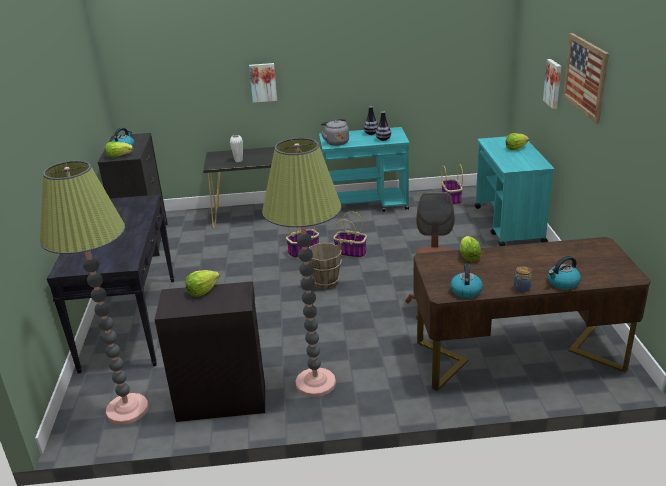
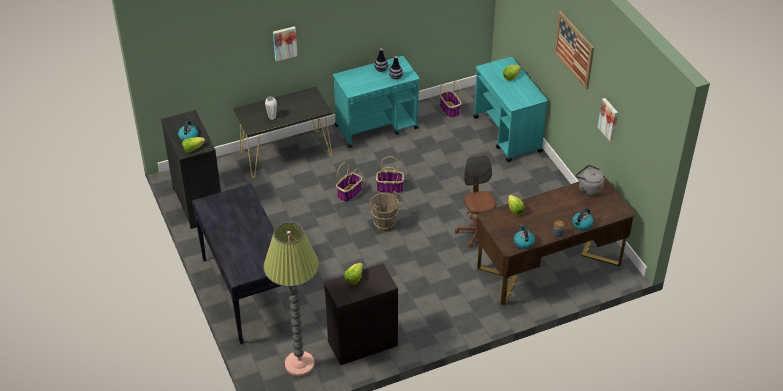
camera: 20 degrees left, 15 degrees up
floor lamp [262,138,341,397] -> none
grey kettle [321,119,349,146] -> grey kettle moved to [576,165,604,196]
picture [543,59,561,109] -> picture moved to [598,98,618,142]

